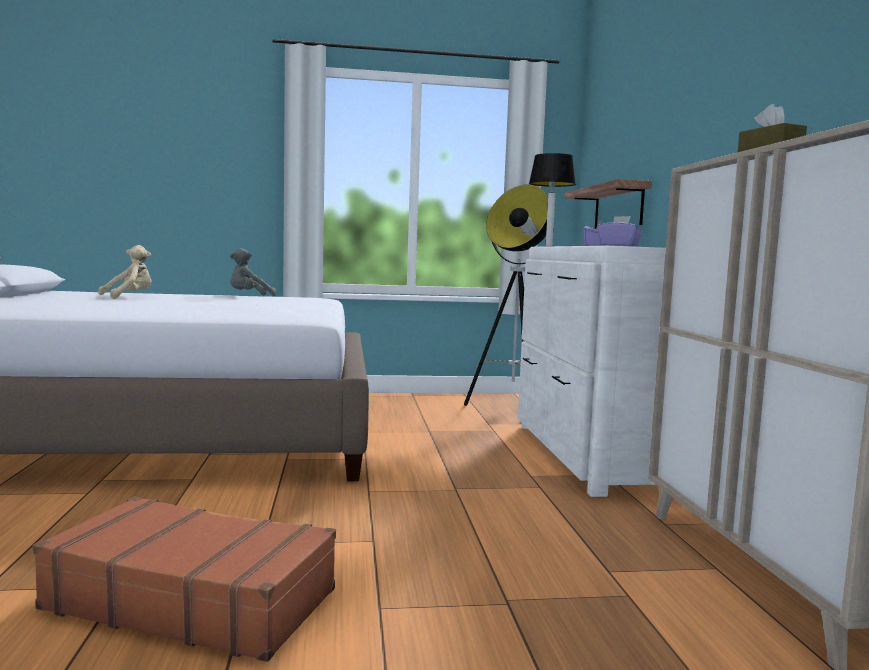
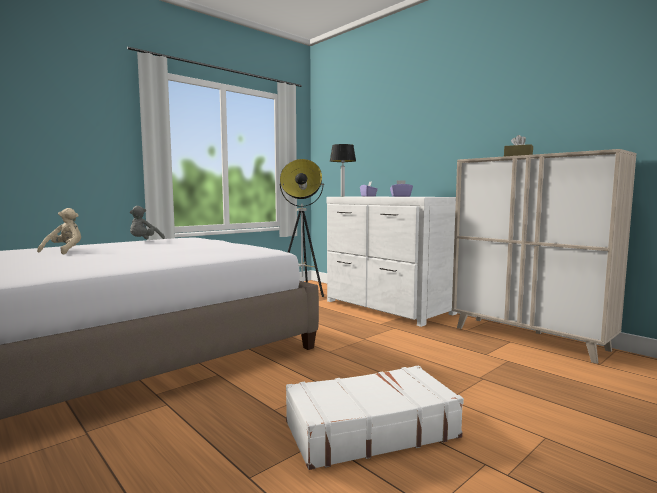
camera: 35 degrees left, 0 degrees up
brown suitcase [33,497,336,662] -> white suitcase [286,365,464,470]
shelf [565,179,652,228] -> none

